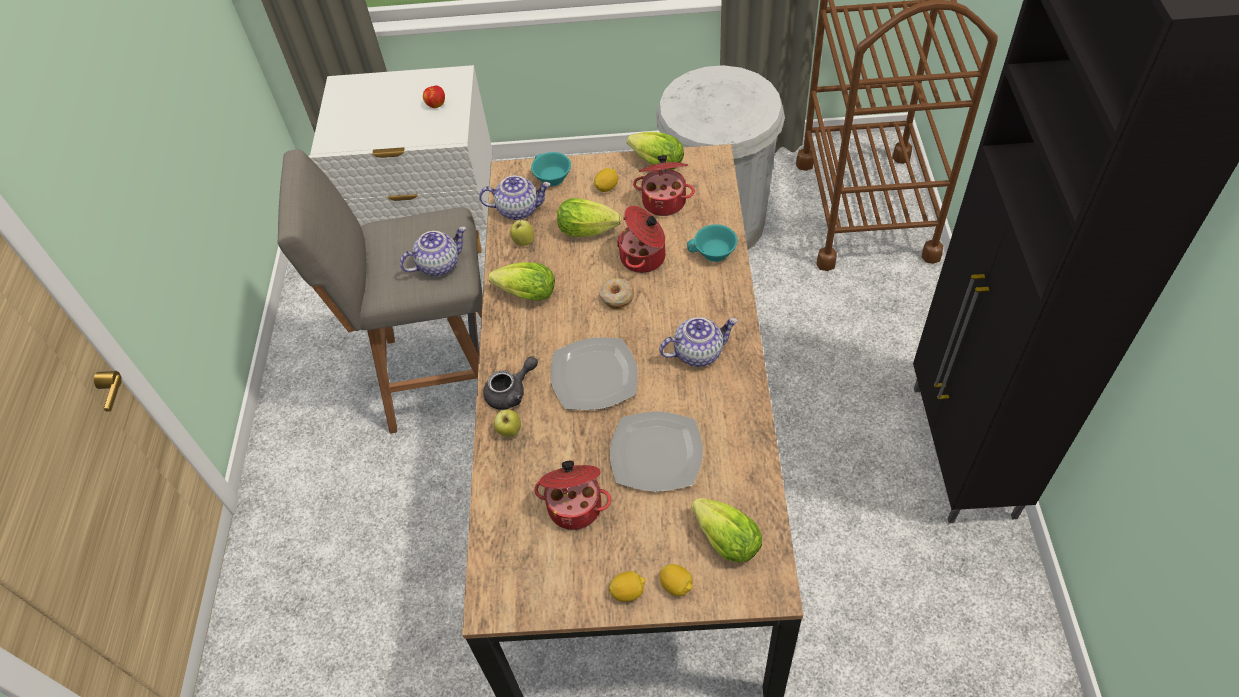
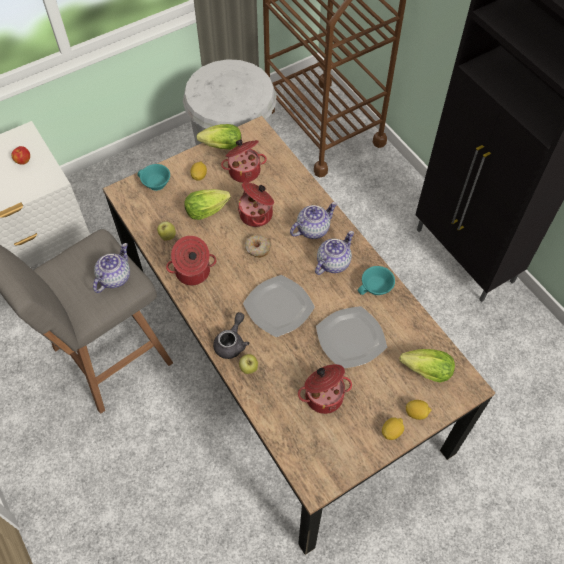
camera: 35 degrees left, 5 degrees up
teapot [479,175,550,220] -> teapot moved to [290,202,337,239]
lettuce [488,262,555,301] -> cooking pot [166,236,217,285]
turquoise cup [687,224,738,262] -> turquoise cup moved to [358,266,395,295]

